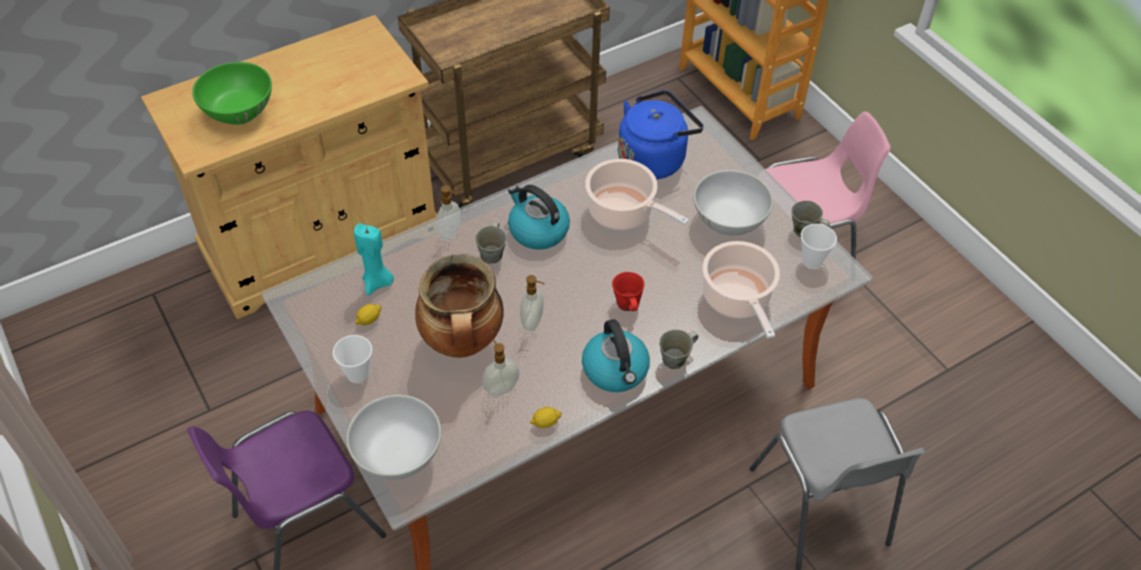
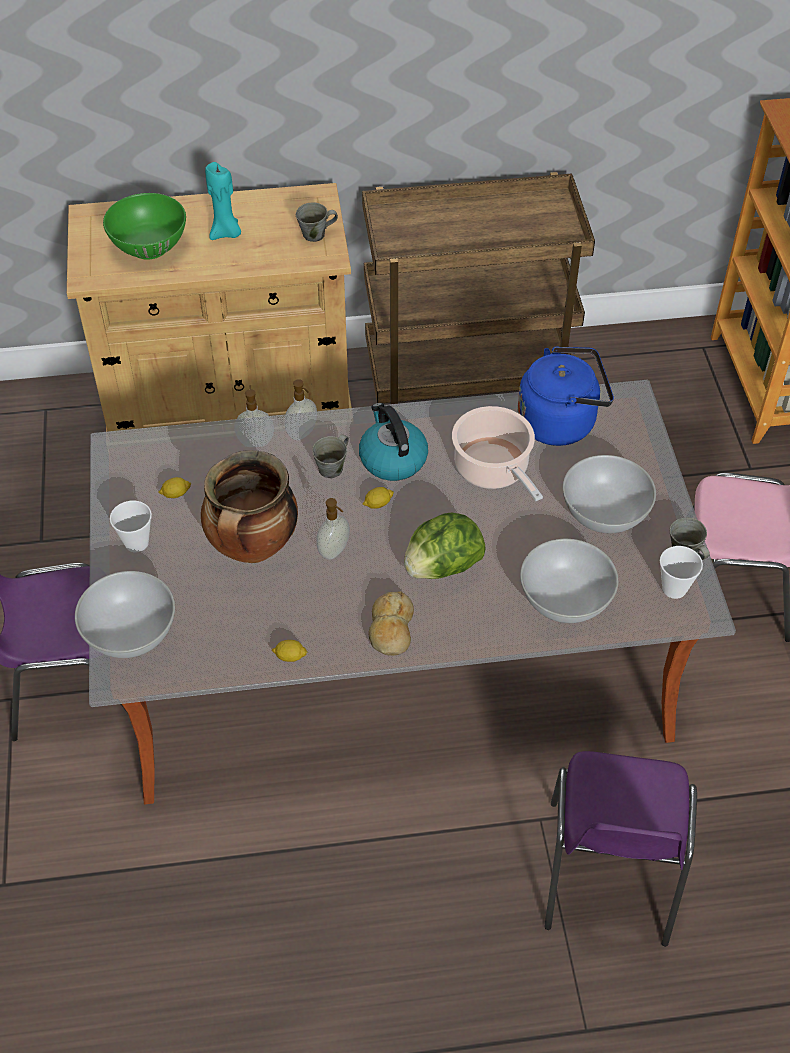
camera: 25 degrees right, 0 degrees up
turquoise candle [354,223,394,295] -> turquoise candle moved to [205,162,241,240]
soap dispenser [482,339,519,396] -> soap dispenser moved to [234,385,274,447]
kettle [582,319,650,392] -> bread [369,591,414,656]
red mug [612,272,644,311] -> lettuce [404,512,486,579]
grey mug [659,329,698,369] -> grey mug moved to [296,203,338,242]
cooking pot [703,241,780,338] -> white bowl [520,539,618,623]
grey chair [750,398,926,570] -> purple chair [544,751,697,947]
none -> lemon [363,487,394,509]

